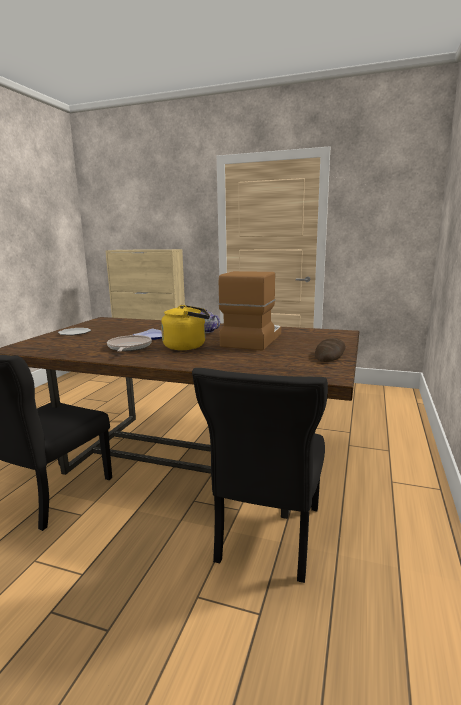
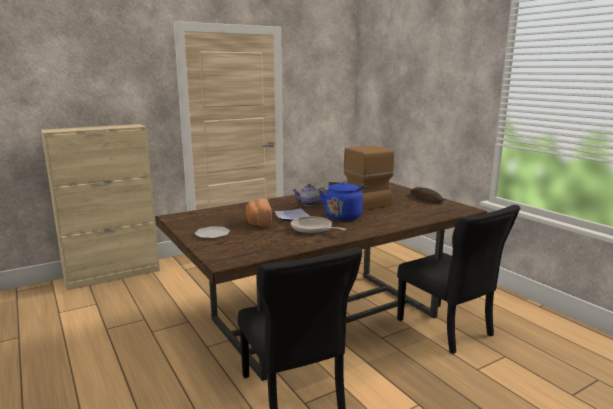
camera: 50 degrees left, 0 degrees up
yellow kettle [161,305,210,350] -> blue kettle [319,182,368,221]
none -> bread [246,198,272,227]

